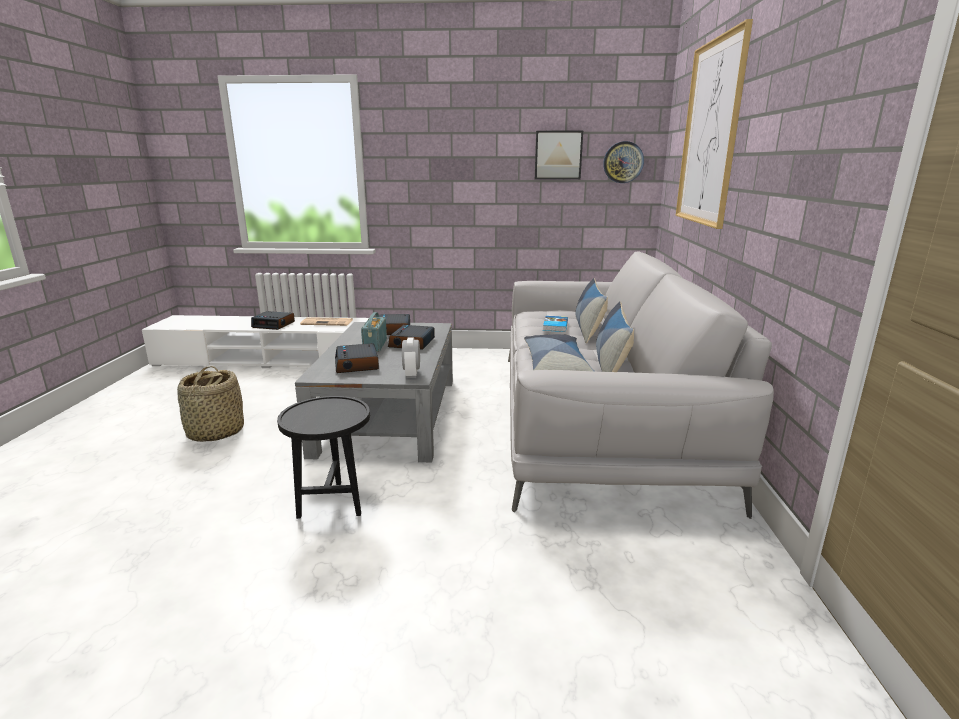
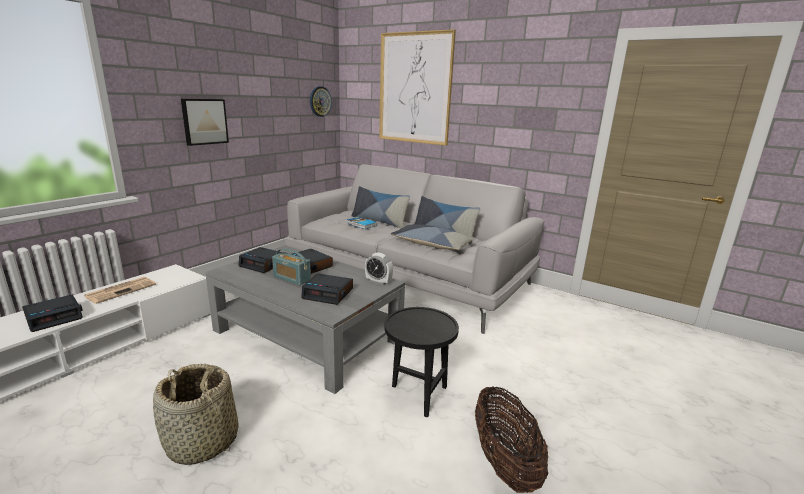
camera: 60 degrees left, 0 degrees up
picture [535,131,583,180] -> picture moved to [181,99,229,146]
none -> basket [475,386,548,493]

